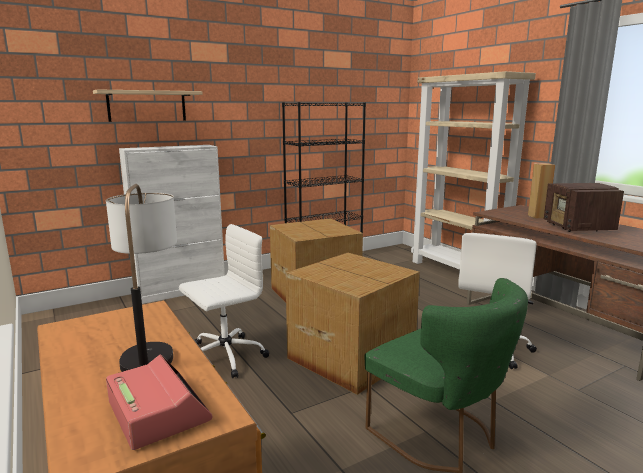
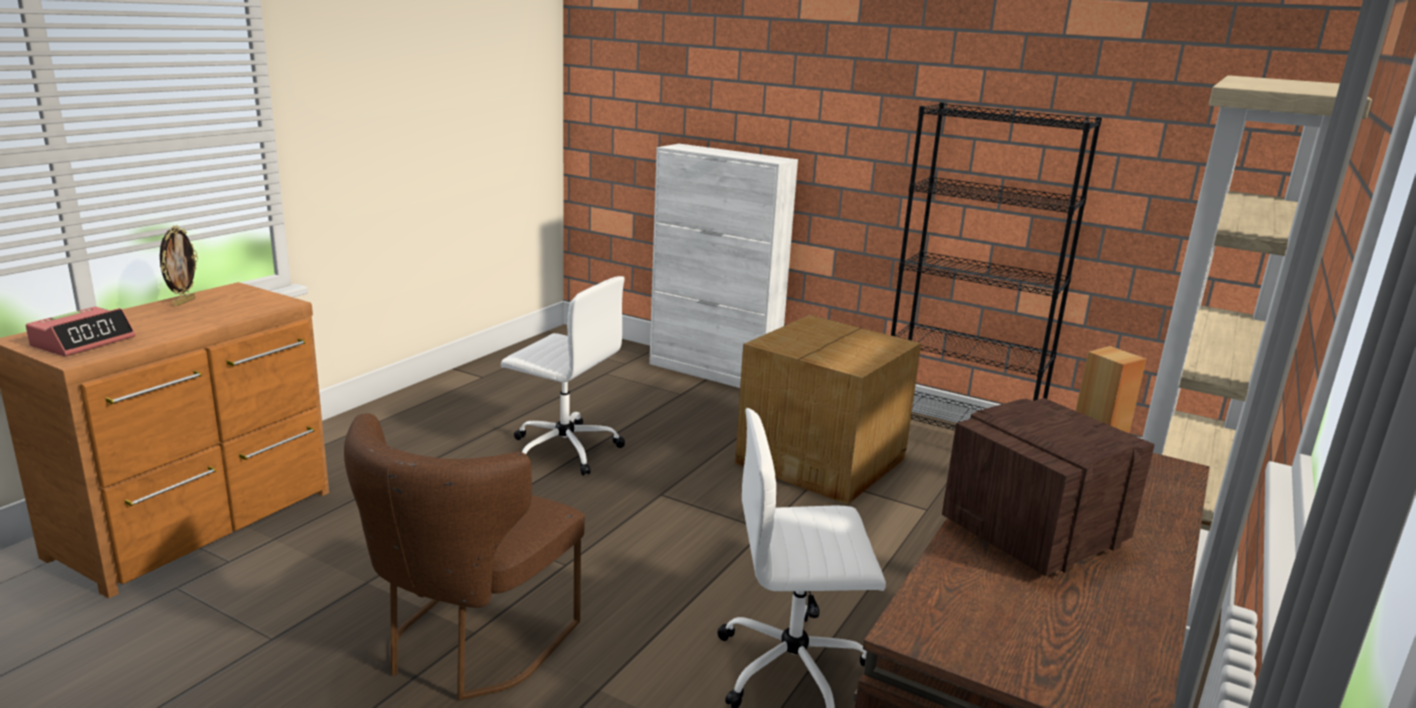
camera: 60 degrees right, 5 degrees up
shelf [93,89,203,122] -> none
table lamp [106,184,177,372] -> none
cardboard box [286,253,420,395] -> none
green chair [364,278,528,473] -> brown chair [344,413,585,700]
none -> picture frame [160,225,198,306]

